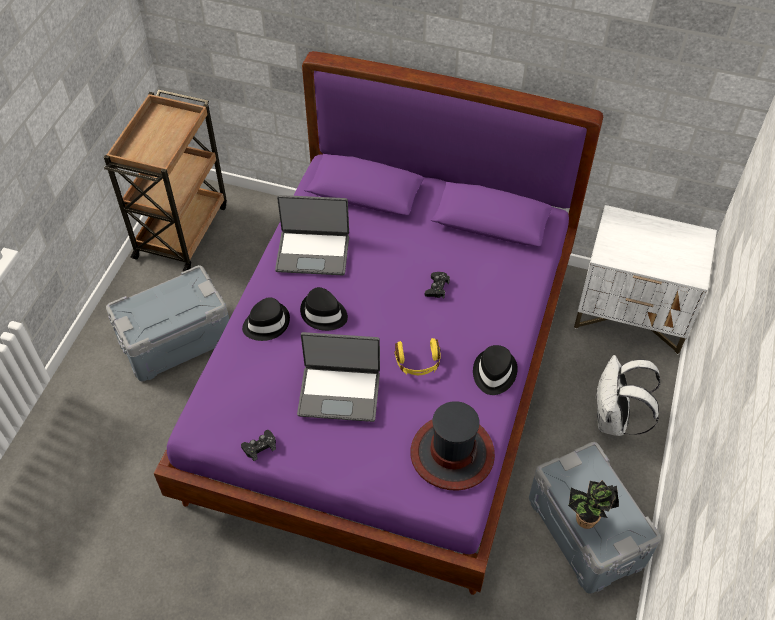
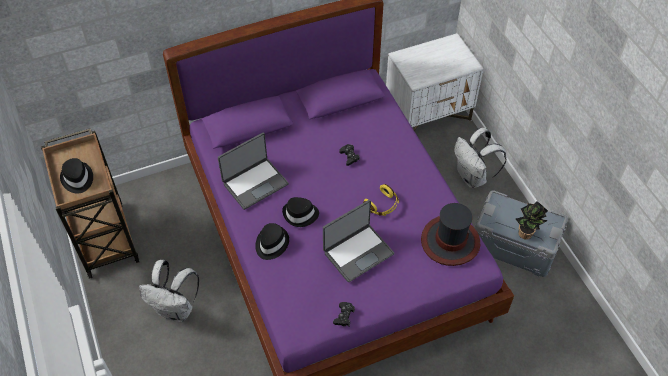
camera: 40 degrees left, 0 degrees up
grey storage box [106,265,230,382] -> white backpack [139,260,199,322]
black hat [473,345,518,395] -> black hat moved to [60,158,93,194]

